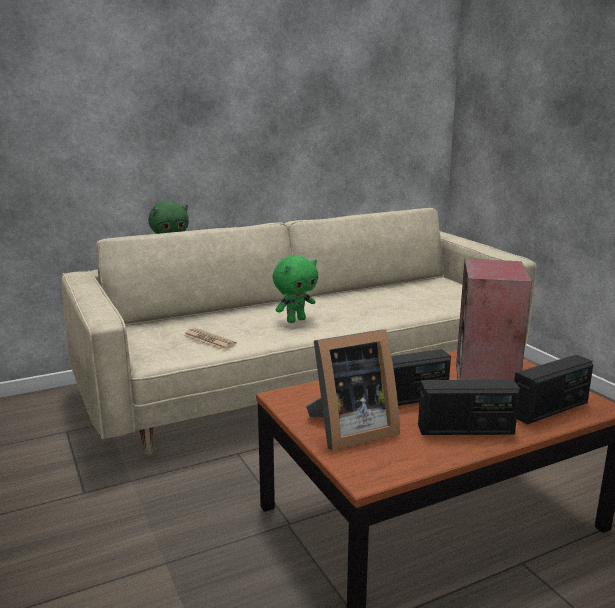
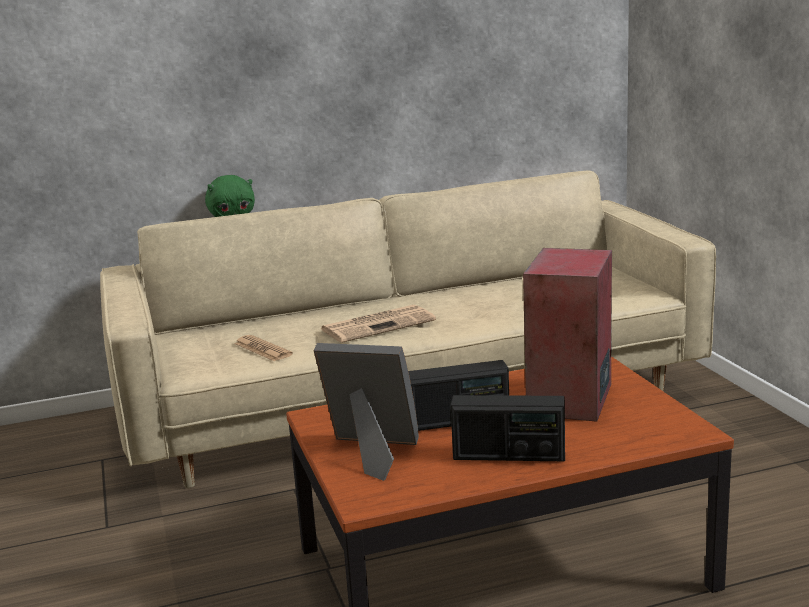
camera: 10 degrees right, 0 degrees up
green plush toy [273,256,318,323] -> newspaper [321,305,436,343]
picture frame [306,330,400,450] -> picture frame turned 150 degrees counterclockwise [313,343,419,481]
radio [514,355,593,424] -> none

